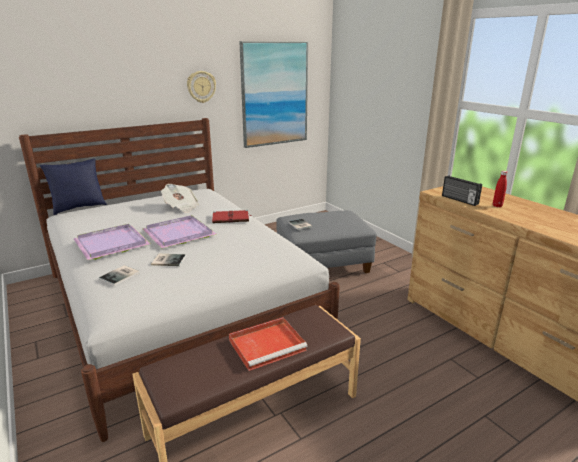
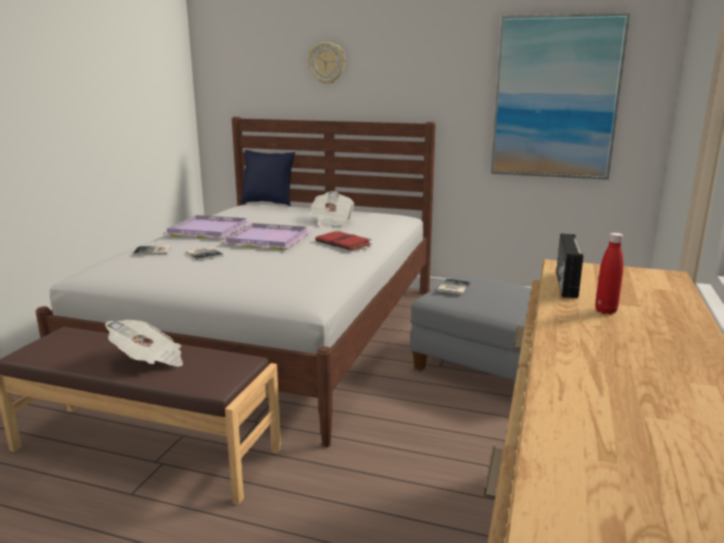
camera: 50 degrees right, 5 degrees down
wall clock [187,71,216,103] -> wall clock moved to [308,42,345,84]
red tray [229,317,308,371] -> newspaper [105,320,183,366]

